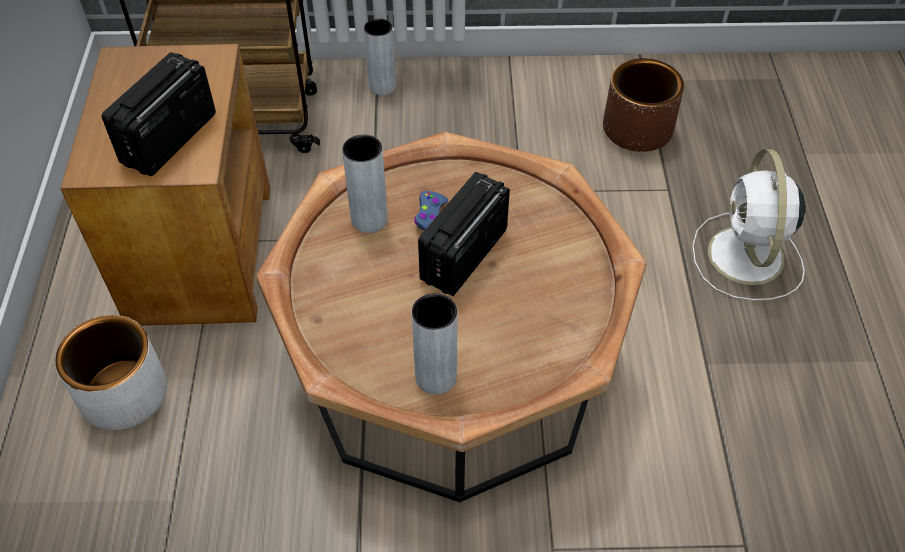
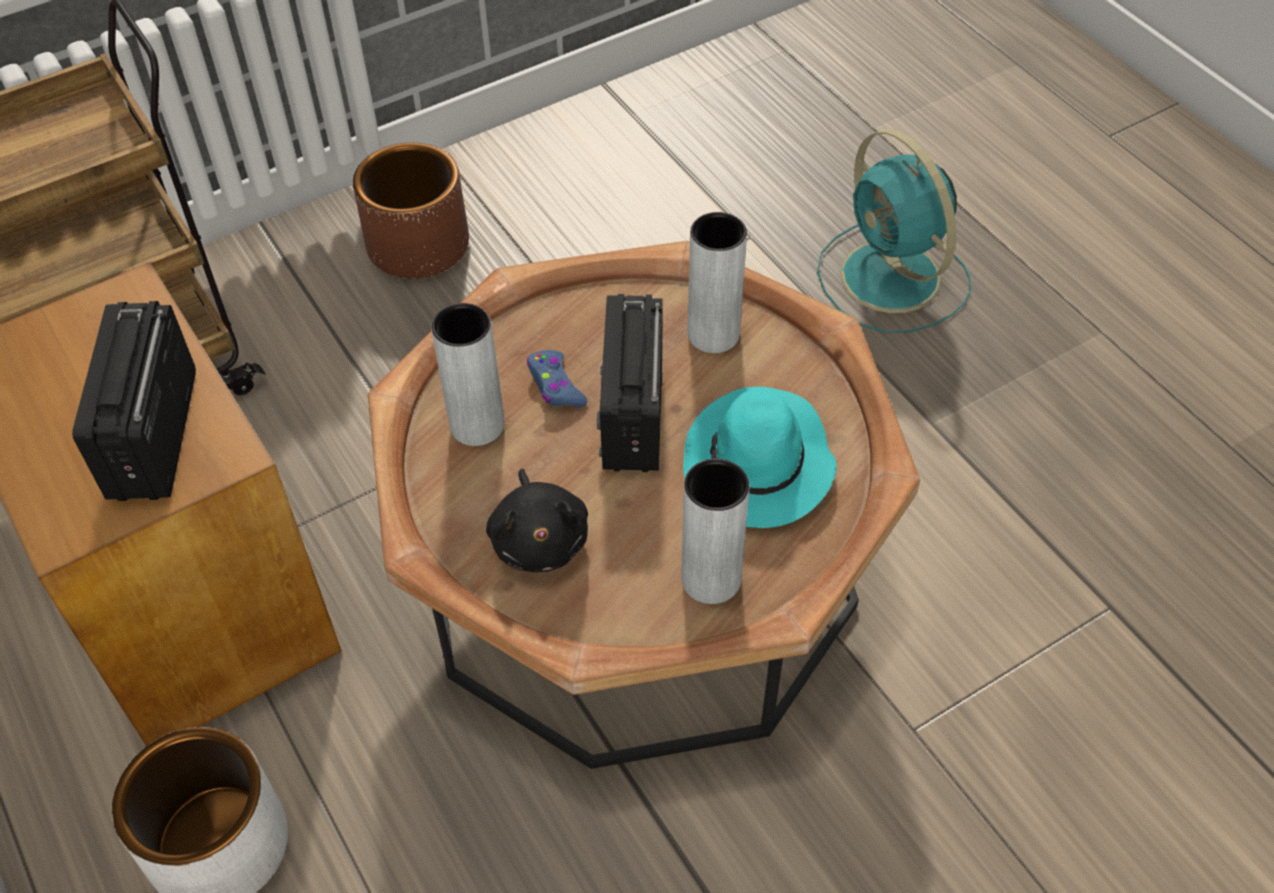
camera: 30 degrees left, 0 degrees up
grey vase [364,18,396,96] -> grey vase moved to [688,212,747,353]
brown planter [603,58,684,152] -> brown planter moved to [353,143,469,279]
white fan [692,149,806,301] -> turquoise fan [817,129,971,333]
none -> black plush toy [486,469,588,572]
none -> turquoise hat [683,387,836,528]

